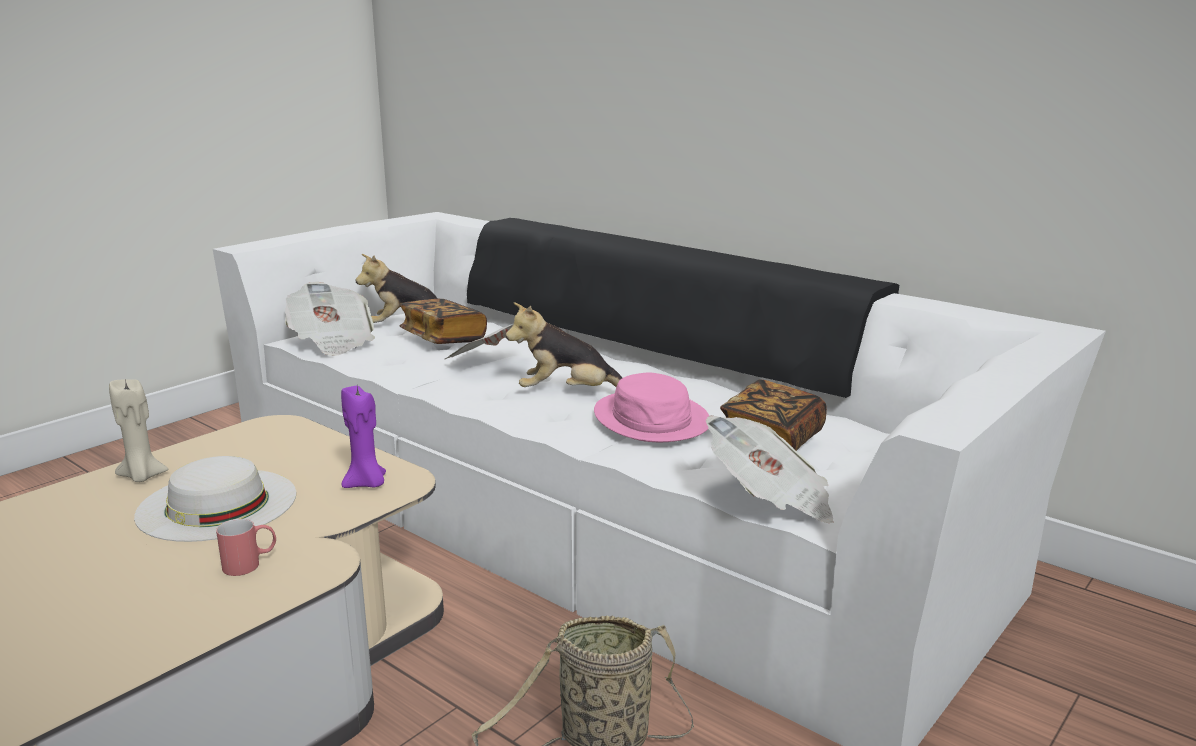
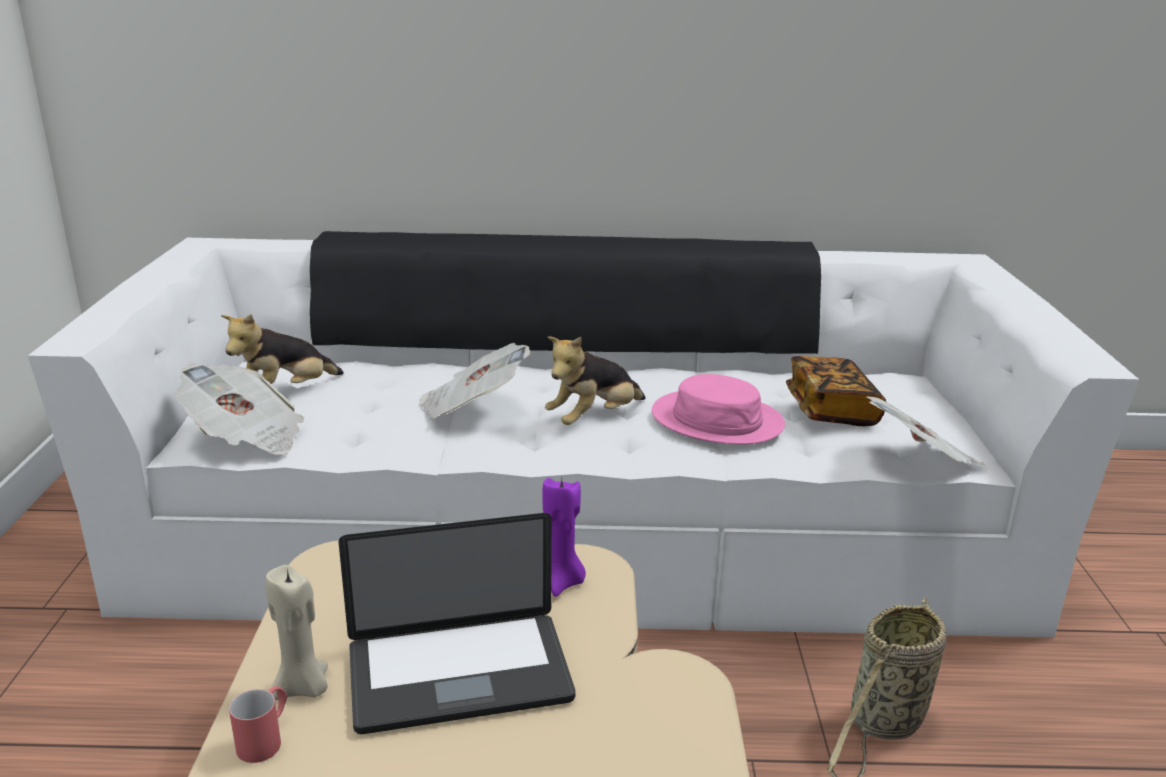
camera: 40 degrees left, 5 degrees up
white hat [134,456,296,542] -> laptop [339,513,576,734]
red mug [216,519,276,576] -> red mug moved to [229,686,287,763]
book [400,299,487,344] -> none

